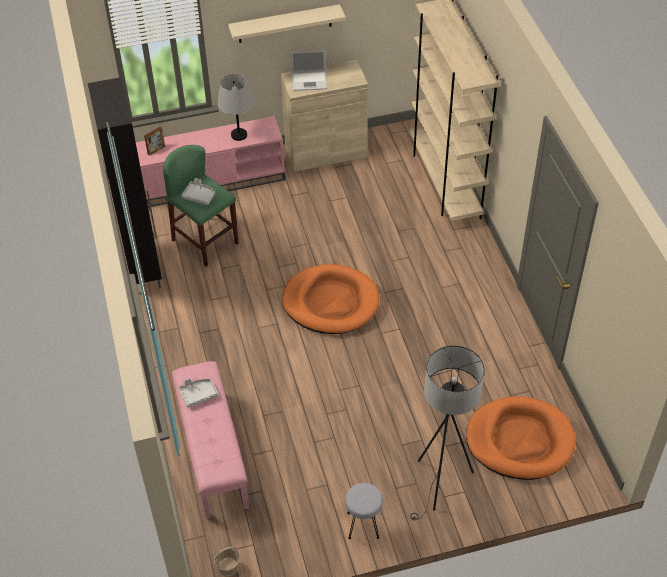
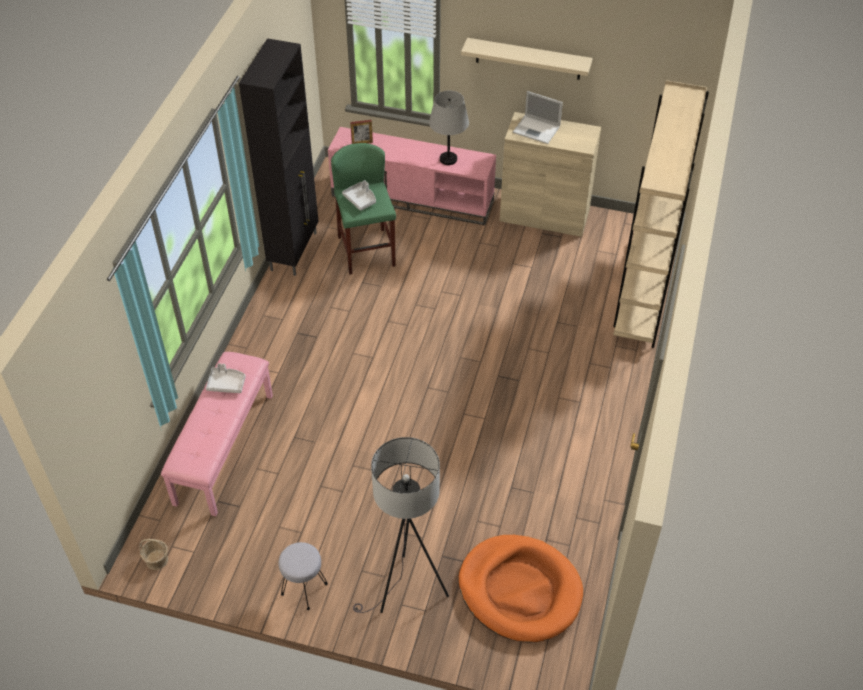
camera: 30 degrees right, 0 degrees up
orange dog bed [282,264,379,334] -> none

